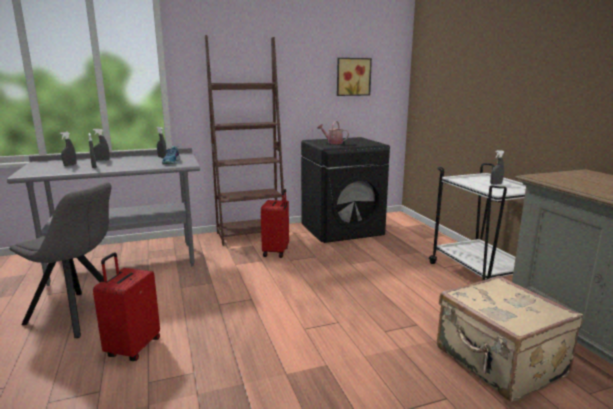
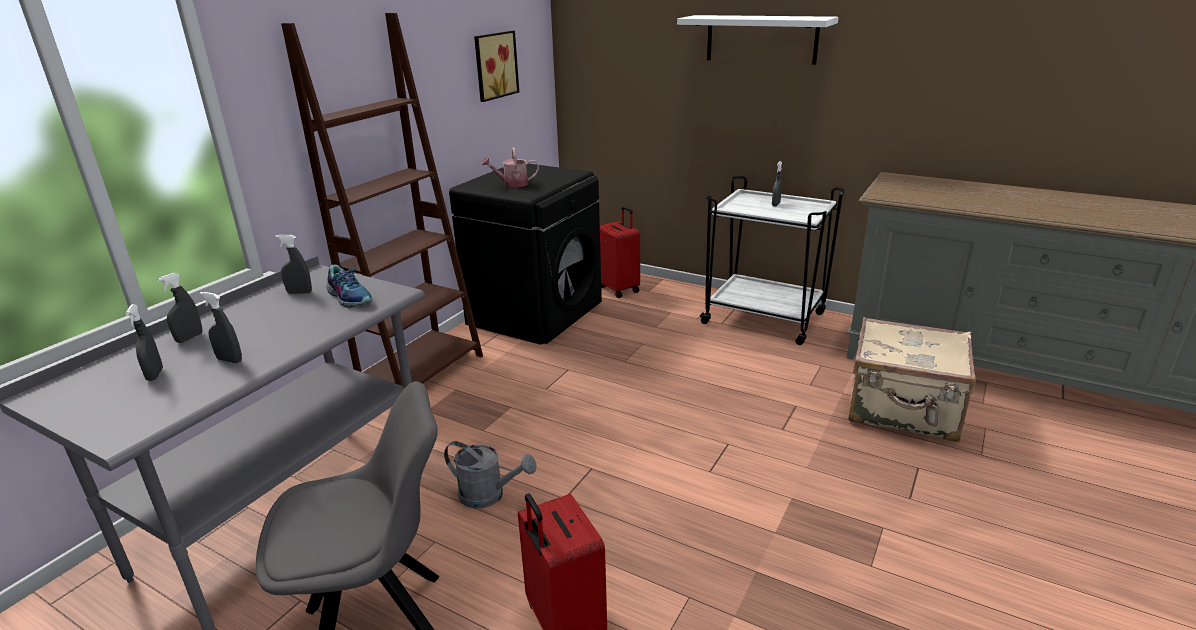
camera: 40 degrees left, 10 degrees up
red suitcase [261,189,289,258] -> red suitcase moved to [600,206,640,298]
none -> grey watering can [444,441,537,509]
none -> white shelf [677,15,839,65]

